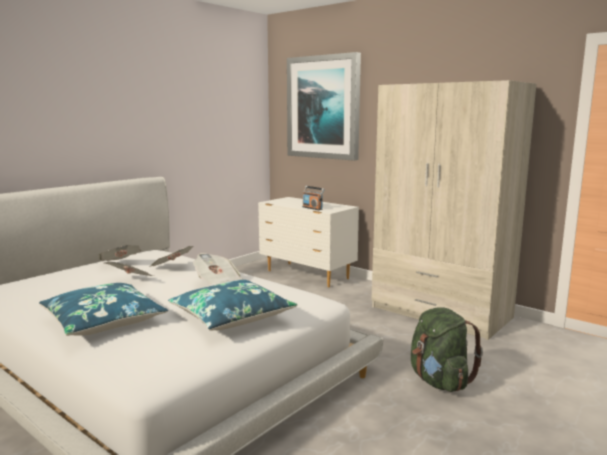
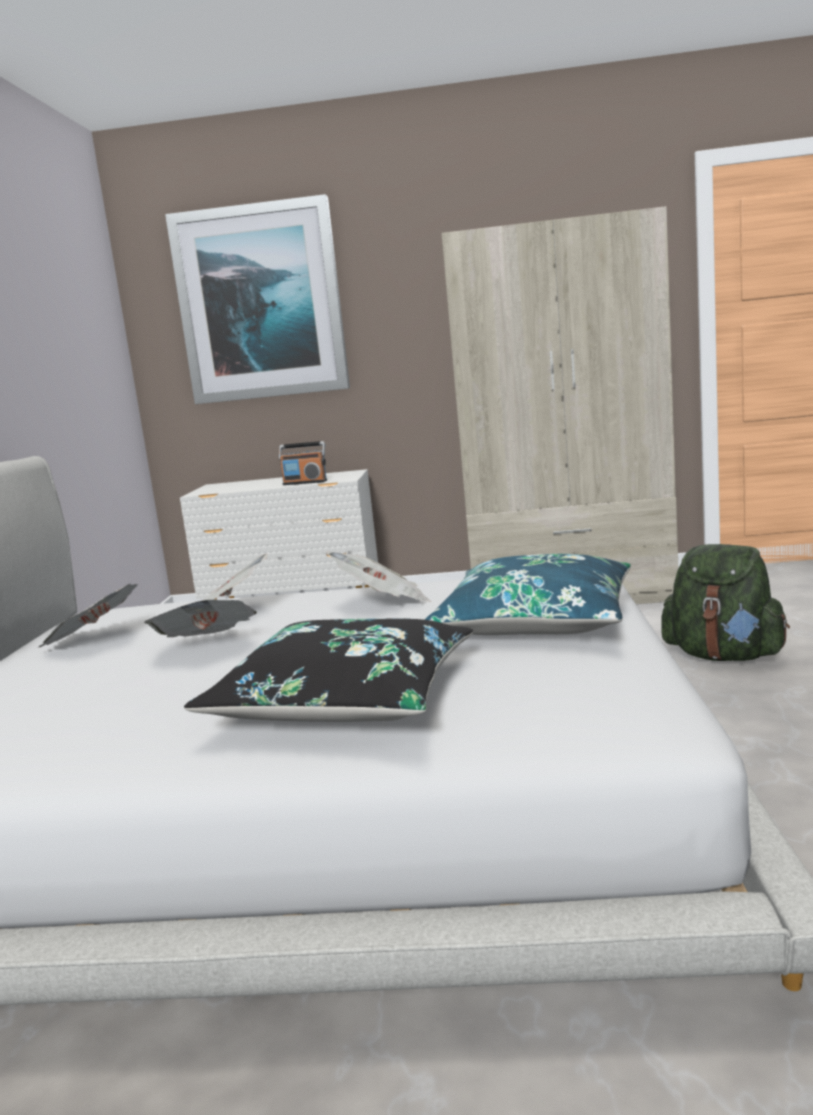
camera: 35 degrees left, 0 degrees up
blue pillow [39,283,168,336] -> black pillow [184,618,473,722]

